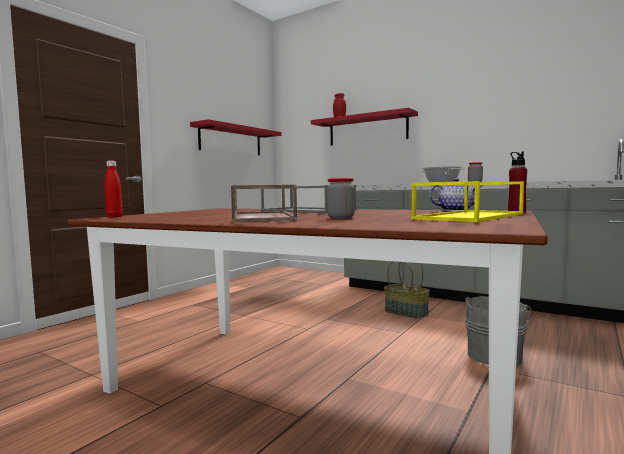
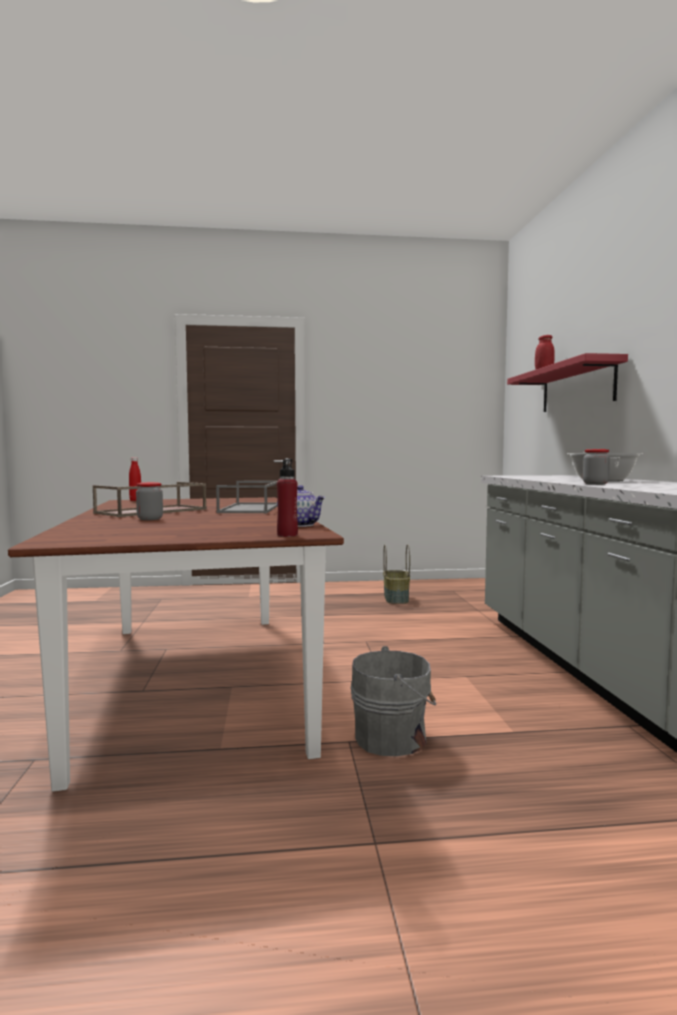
camera: 50 degrees right, 0 degrees up
red shelf [190,119,282,155] -> none
basket [384,261,430,319] -> basket moved to [383,544,410,604]
yellow tray [411,181,524,222] -> none

